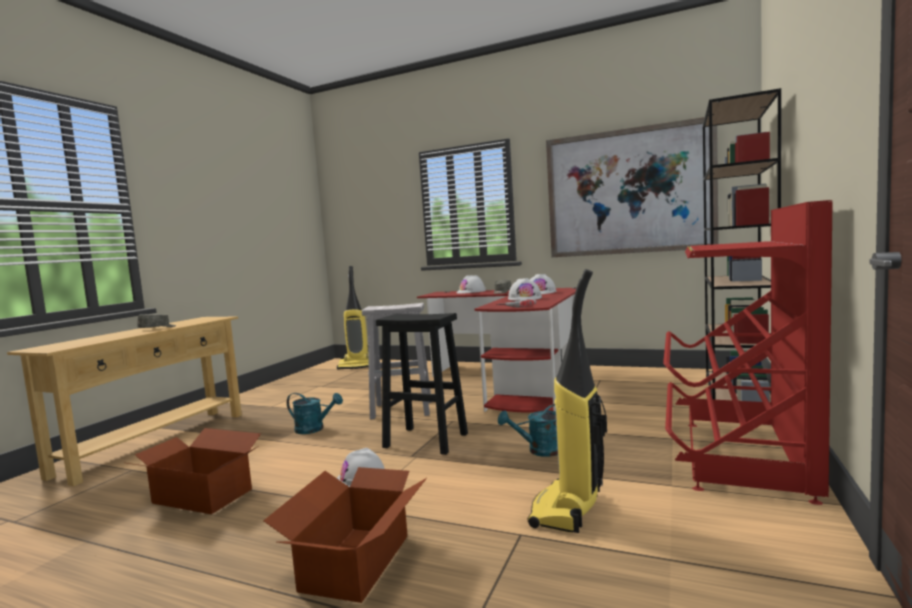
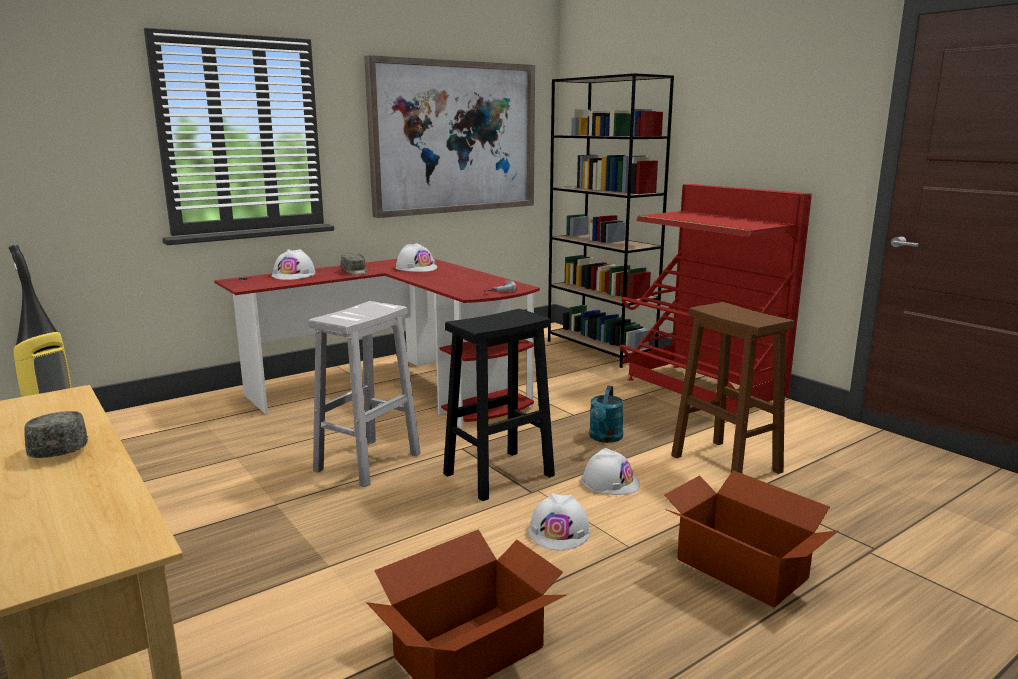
camera: 60 degrees left, 10 degrees up
turquoise watering can [287,393,343,434] -> none
white hard hat [508,278,542,301] -> white hard hat moved to [581,448,640,495]
vacuum cleaner [528,269,607,533] -> brown stool [671,302,794,474]

